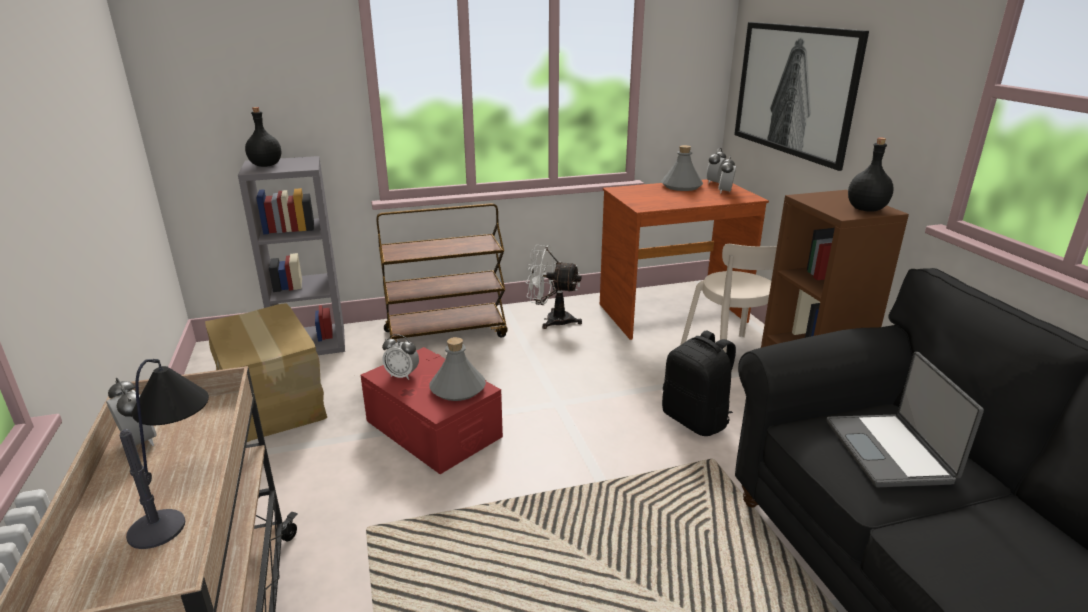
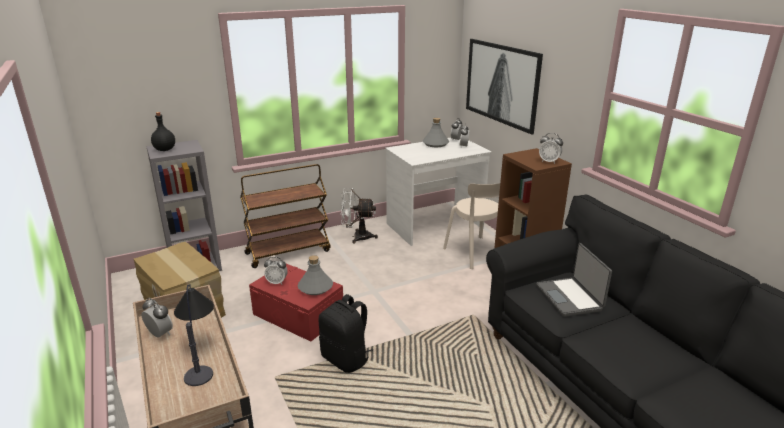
camera: 10 degrees left, 0 degrees up
brown desk [600,179,769,340] -> white desk [385,137,491,246]
black backpack [662,330,736,436] -> black backpack moved to [319,294,373,373]
black bottle [848,138,894,212] -> alarm clock [539,133,563,164]

